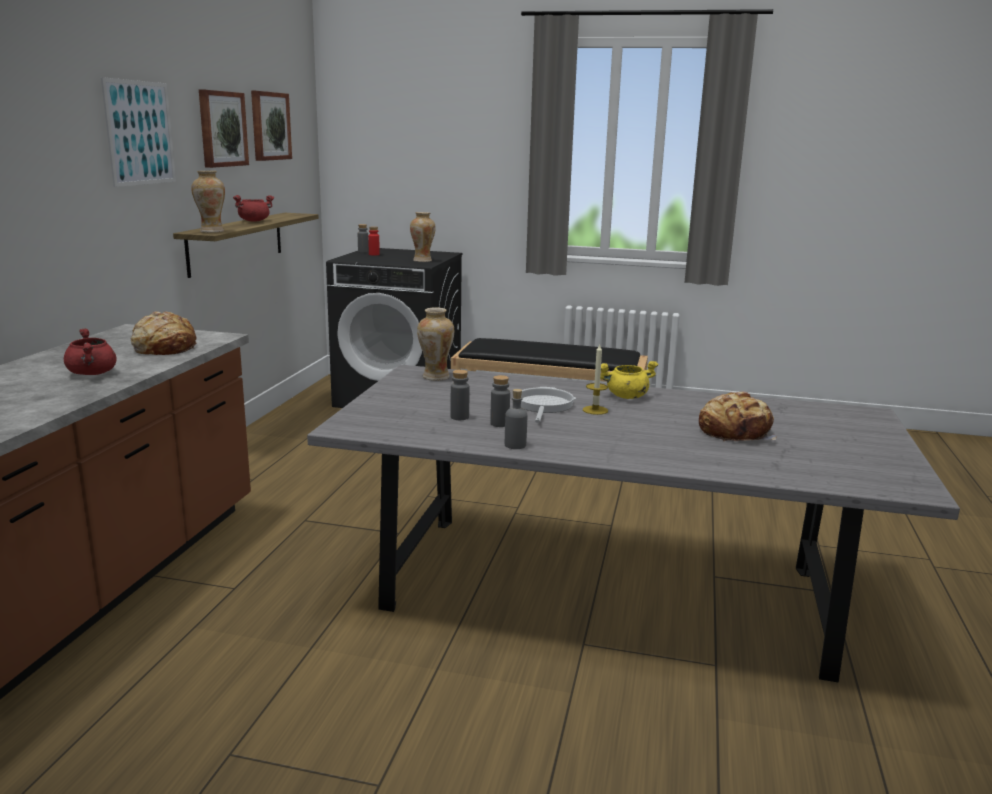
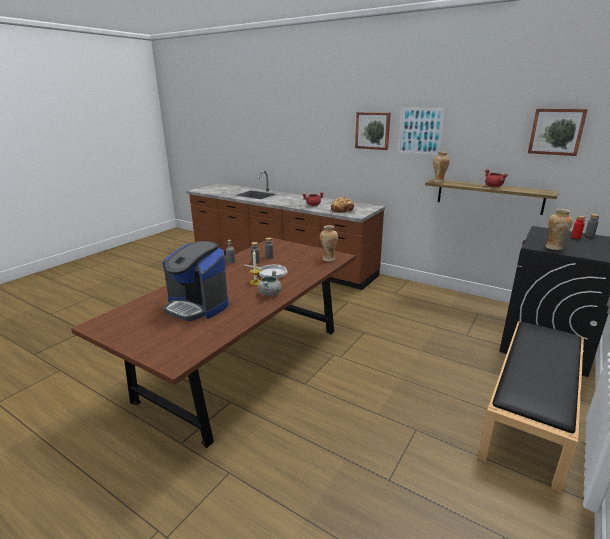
camera: 110 degrees right, 5 degrees up
picture [199,89,249,168] -> picture moved to [355,112,391,150]
grey dining table [307,365,960,682] -> brown dining table [71,238,356,448]
yellow cooking pot [600,361,658,399] -> grey cooking pot [258,271,281,296]
bread [699,391,777,441] -> coffee machine [162,241,229,321]

